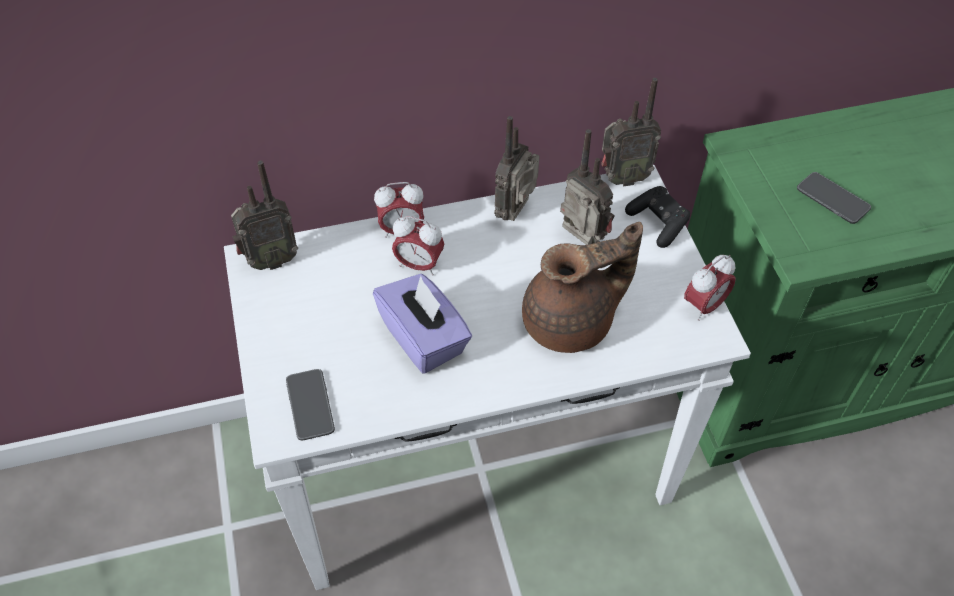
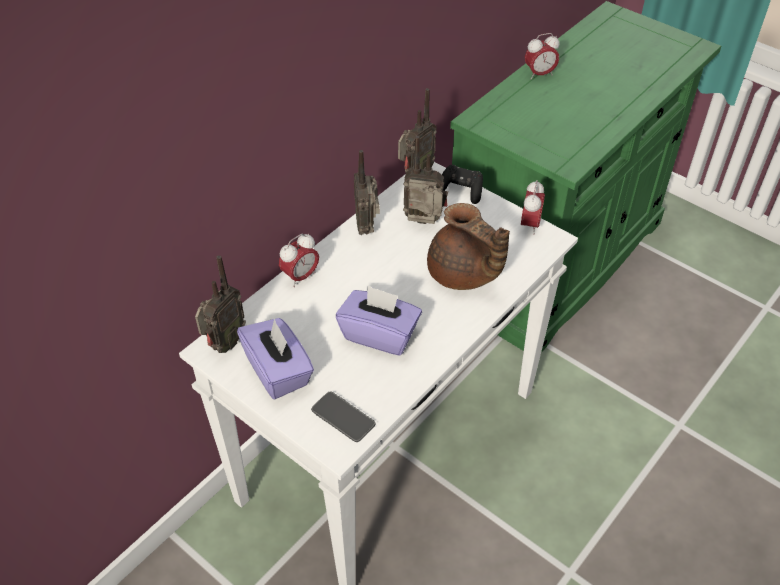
camera: 35 degrees left, 5 degrees down
alarm clock [392,216,444,276] -> alarm clock moved to [525,33,560,79]
brown teapot [522,222,643,353] -> brown teapot turned 105 degrees clockwise [427,203,510,290]
phone [797,172,871,224] -> none
none -> purple tissue box [237,318,314,399]

